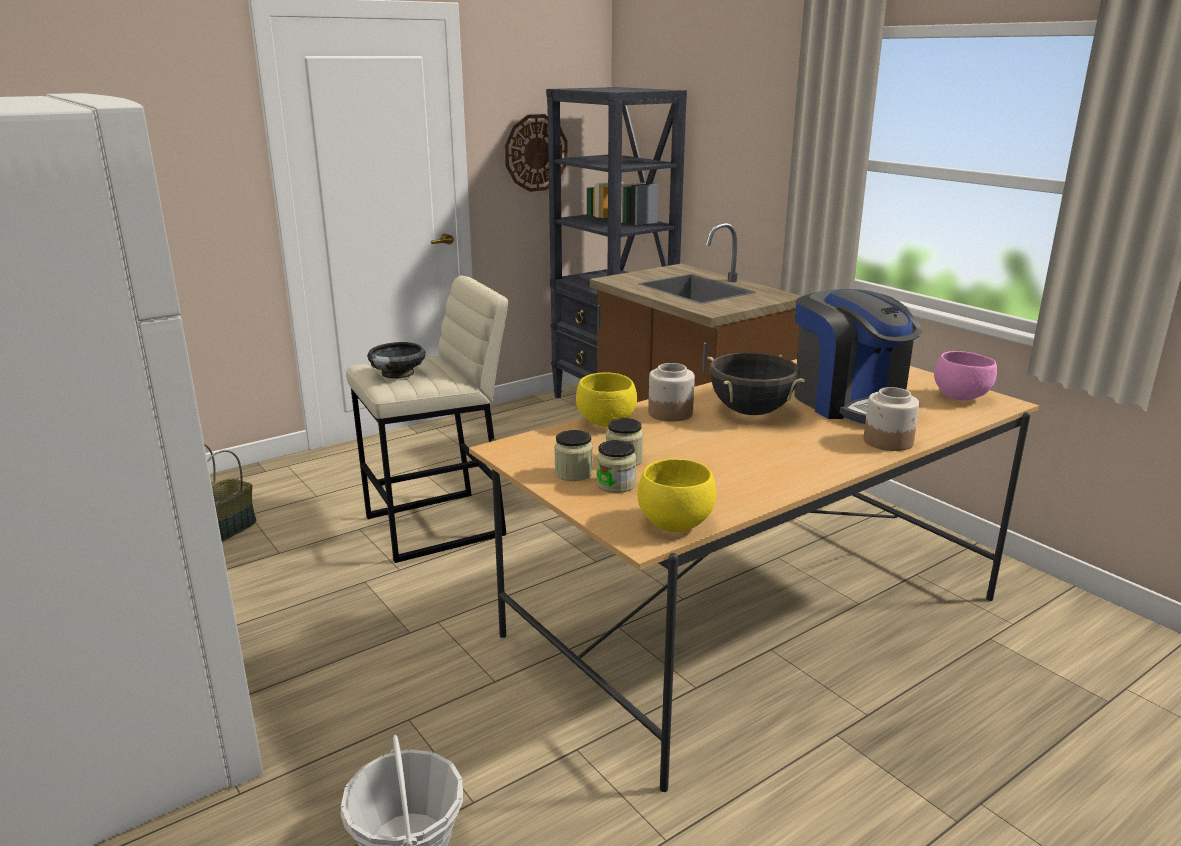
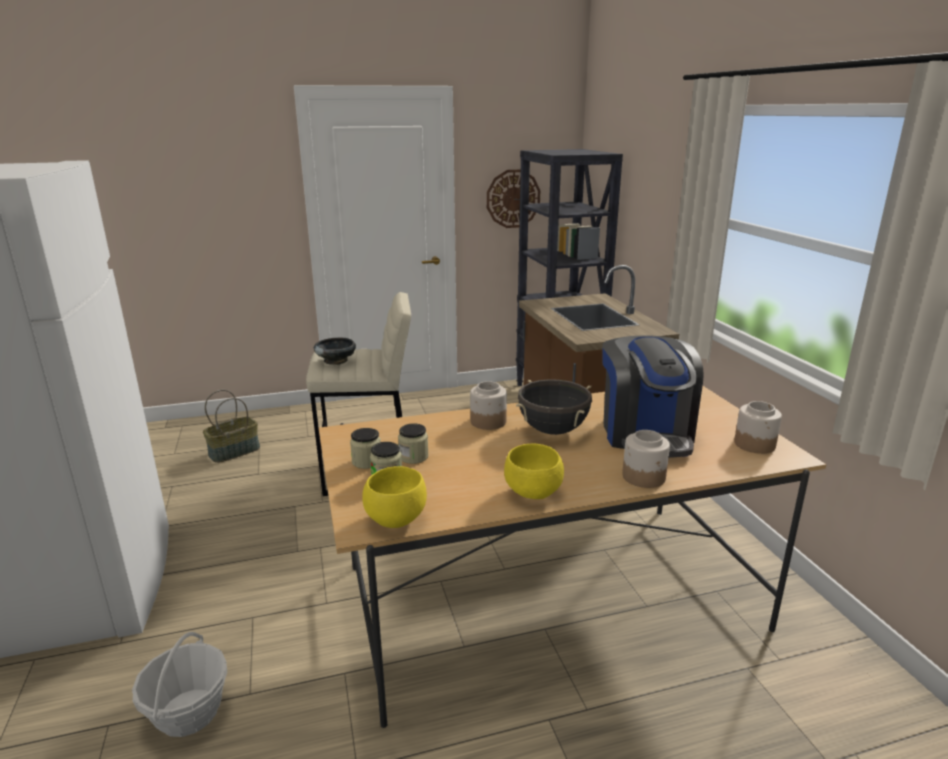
camera: 20 degrees right, 0 degrees up
yellow bowl [576,373,637,426] -> yellow bowl moved to [504,444,564,499]
pink bowl [934,351,997,400] -> jar [734,401,782,454]

